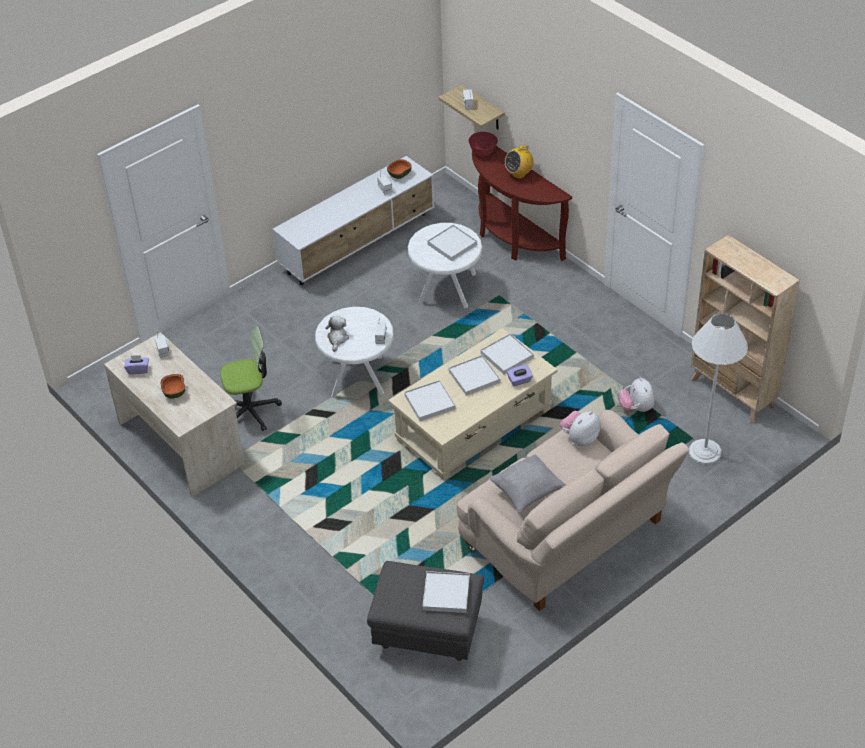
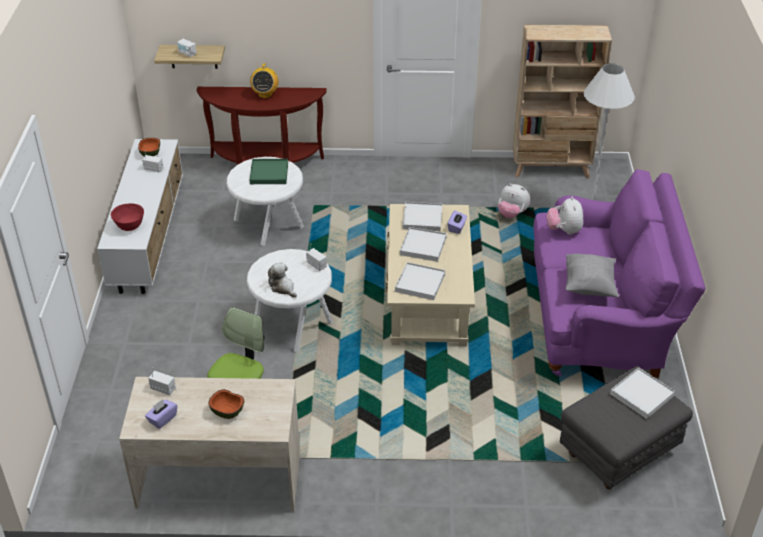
camera: 50 degrees left, 5 degrees down
white tray [427,225,477,261] -> green tray [250,159,288,184]
beige sofa [457,410,689,611] -> purple sofa [533,169,706,378]
red bowl [469,132,498,157] -> red bowl moved to [111,203,144,231]

